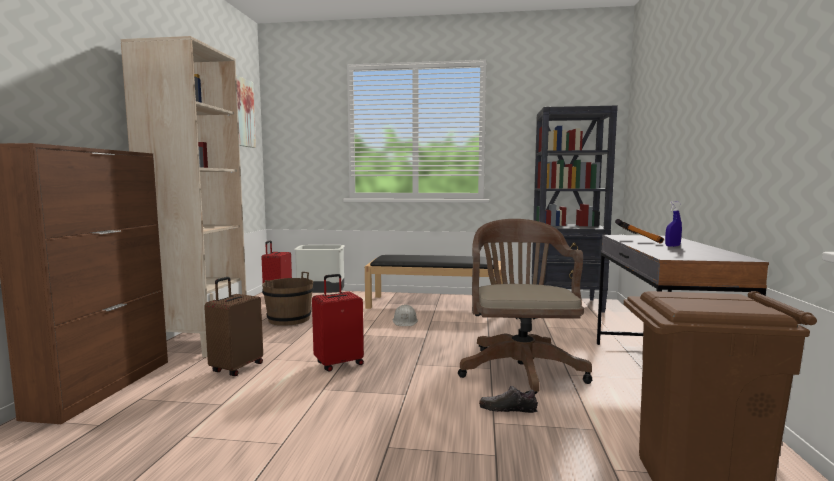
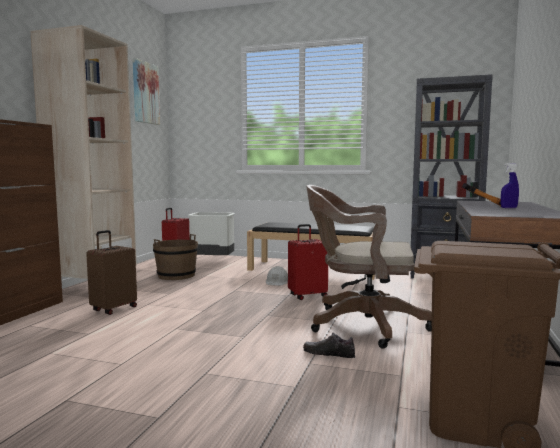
camera: 10 degrees right, 0 degrees up
red suitcase [312,274,364,372] -> red suitcase moved to [288,224,328,300]
brown office chair [458,219,592,394] -> brown office chair turned 90 degrees counterclockwise [306,185,432,349]

